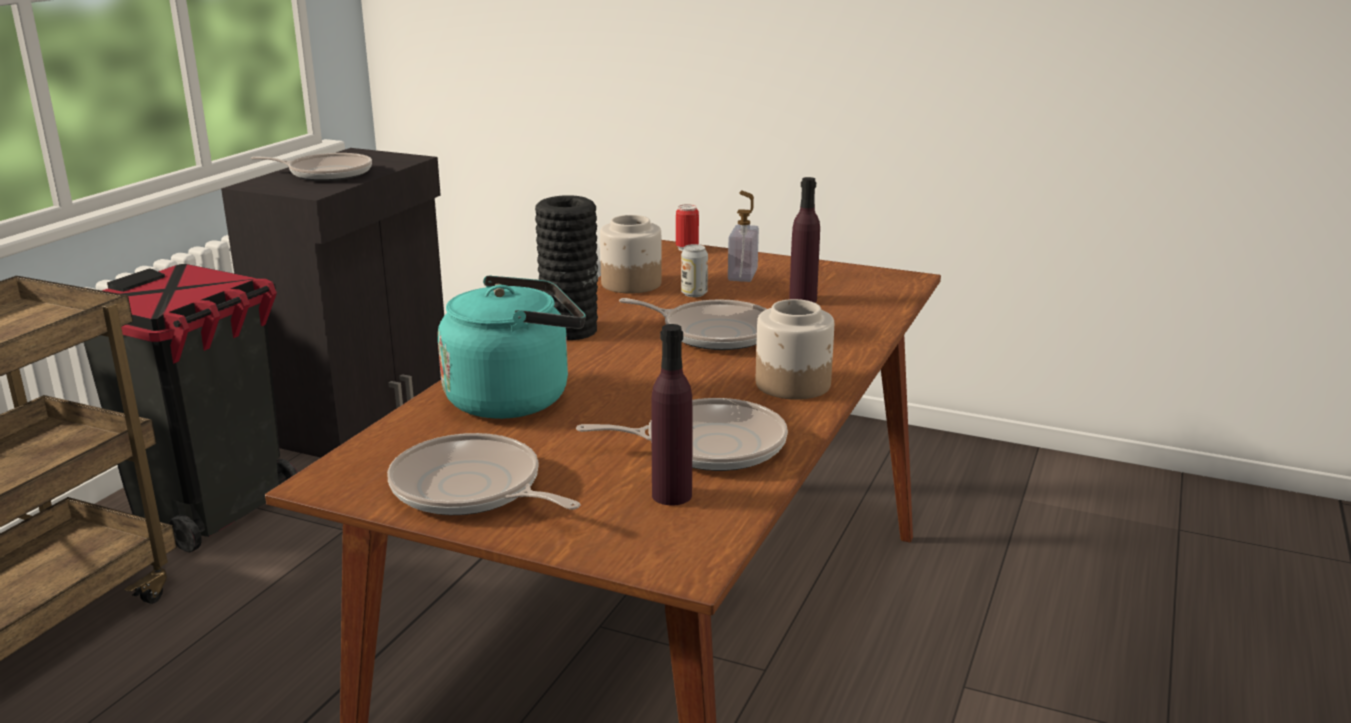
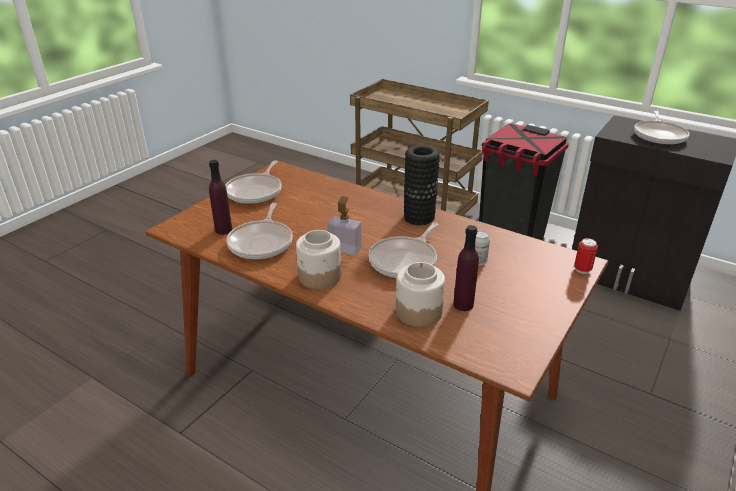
camera: 100 degrees right, 10 degrees up
frying pan [387,433,581,515] -> frying pan turned 150 degrees clockwise [225,160,282,204]
turquoise kettle [438,275,586,419] -> none
jar [600,215,662,293] -> jar moved to [396,262,445,327]
soap dispenser [728,191,759,282] -> soap dispenser moved to [328,196,361,255]

